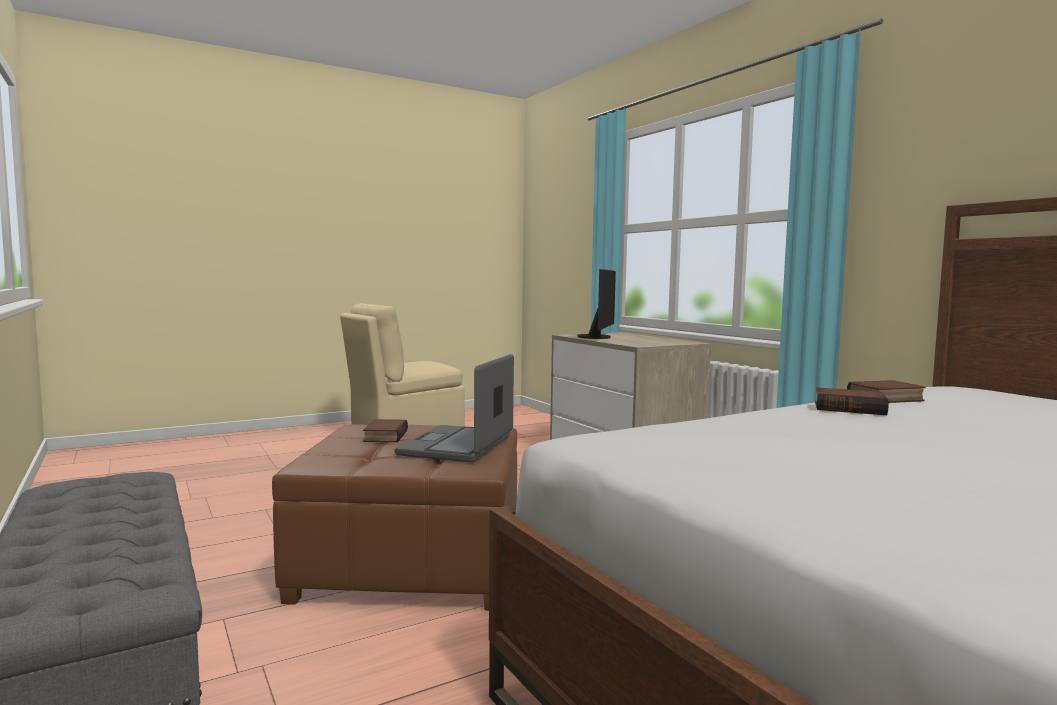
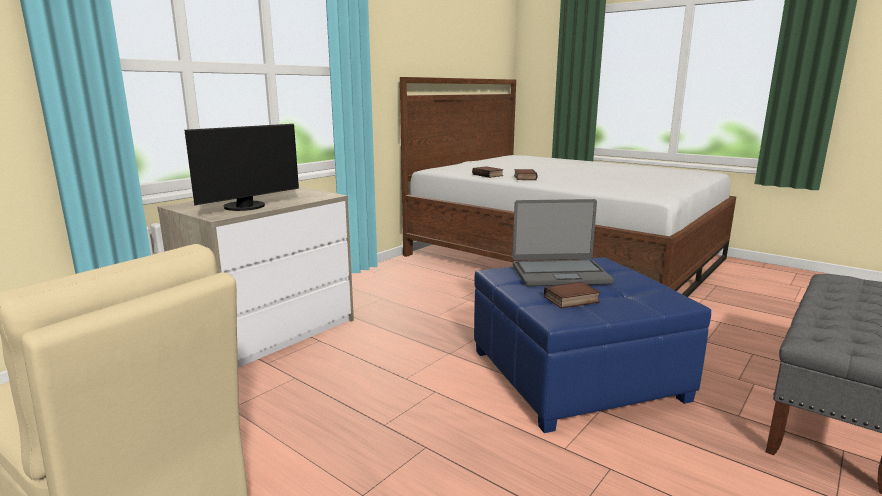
camera: 110 degrees left, 10 degrees up
brown ottoman [272,424,517,611] -> blue ottoman [474,257,711,433]
monitor [578,269,616,339] -> monitor turned 135 degrees clockwise [184,124,299,211]

